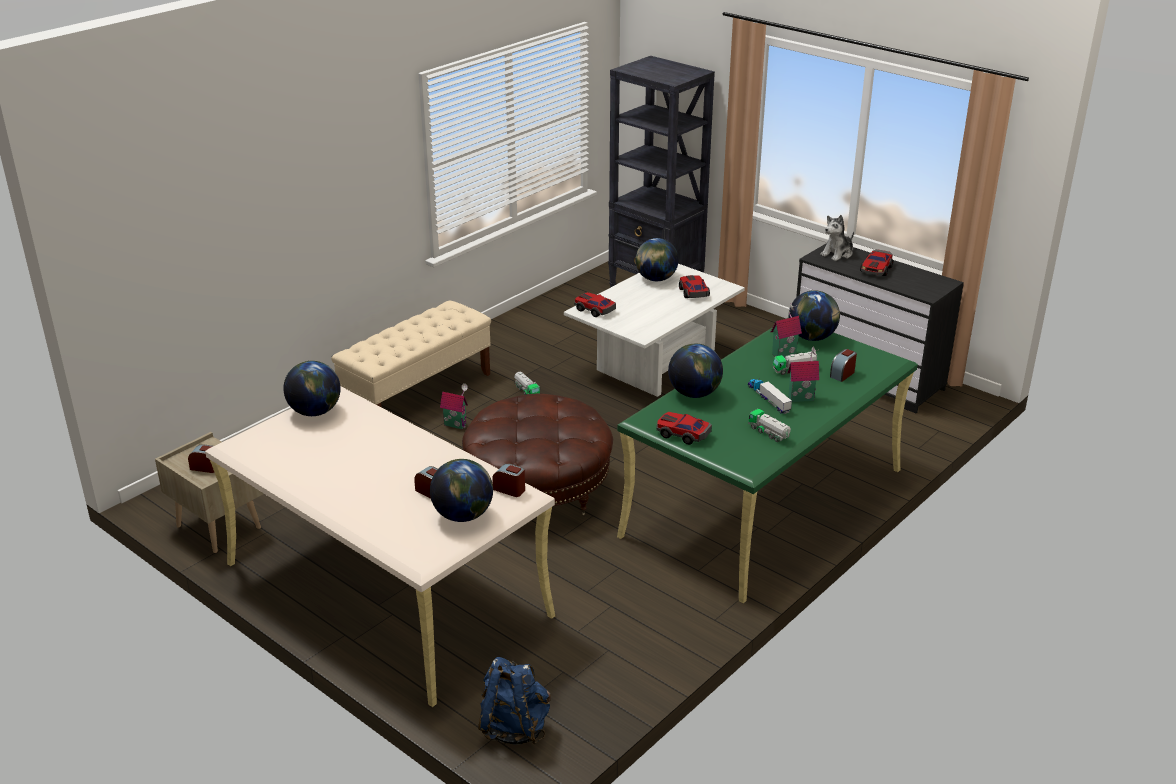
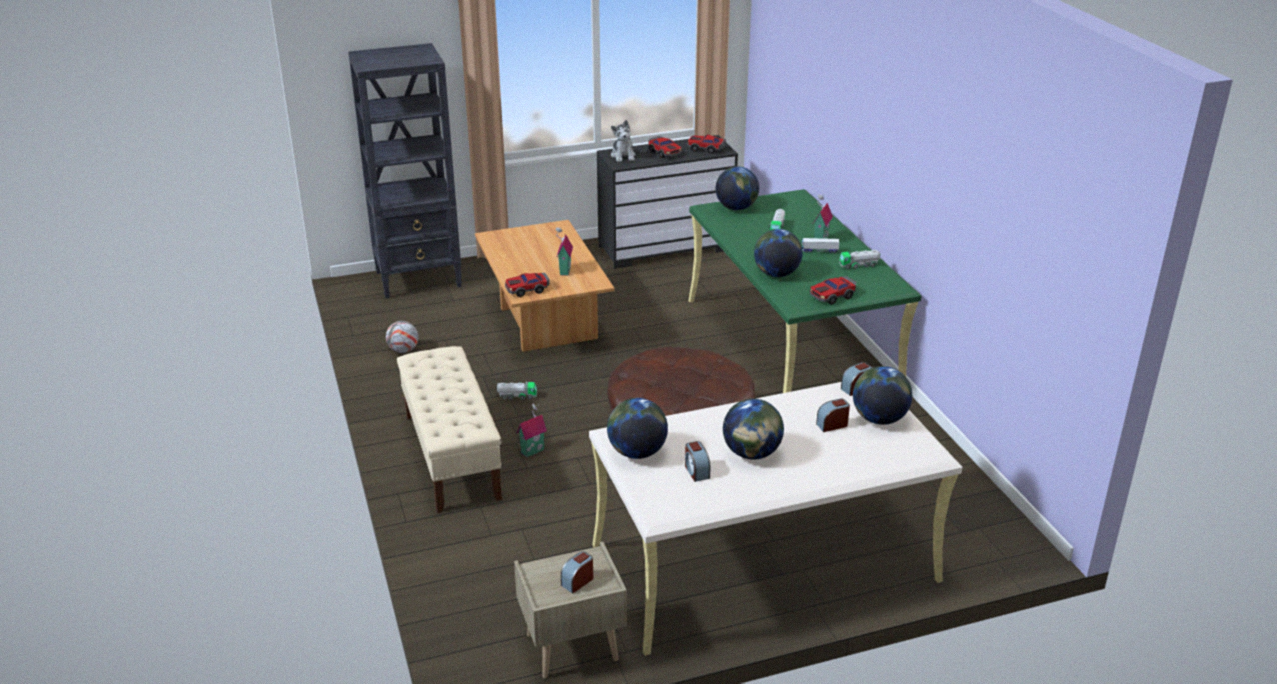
camera: 60 degrees left, 0 degrees up
blue backpack [478,657,551,745] -> none
white coffee table [564,264,745,397] -> brown coffee table [475,220,614,352]
globe [635,238,679,281] -> globe moved to [723,399,784,460]
toy car [679,275,710,298] -> toy car moved to [687,135,726,154]
toy house [771,304,802,357] -> toy house moved to [556,227,573,276]
alarm clock [830,349,857,382] -> alarm clock moved to [685,441,710,482]
none -> football [386,321,419,353]

